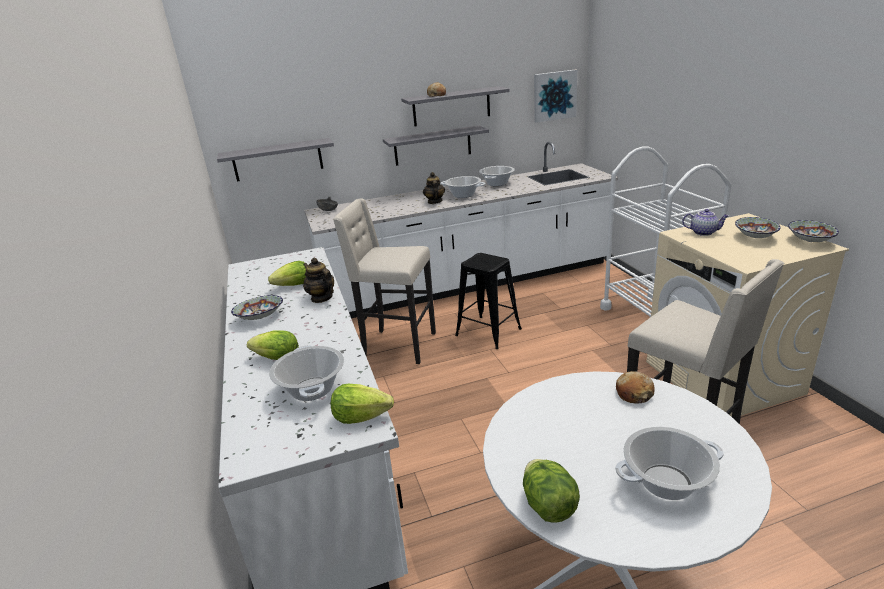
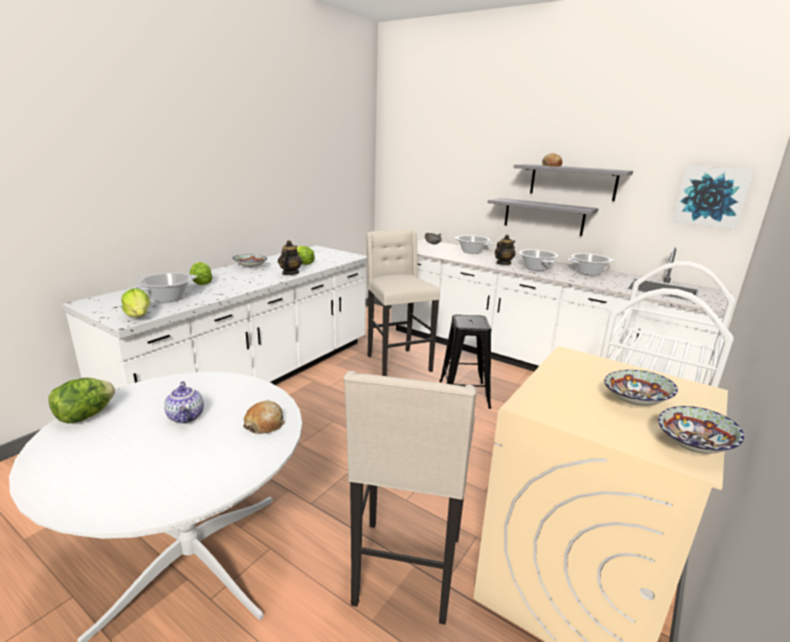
camera: 50 degrees right, 5 degrees down
grey shelf [217,138,334,182] -> none
cooking pot [615,427,724,500] -> cooking pot moved to [454,235,493,254]
teapot [682,209,729,236] -> teapot moved to [164,381,204,424]

